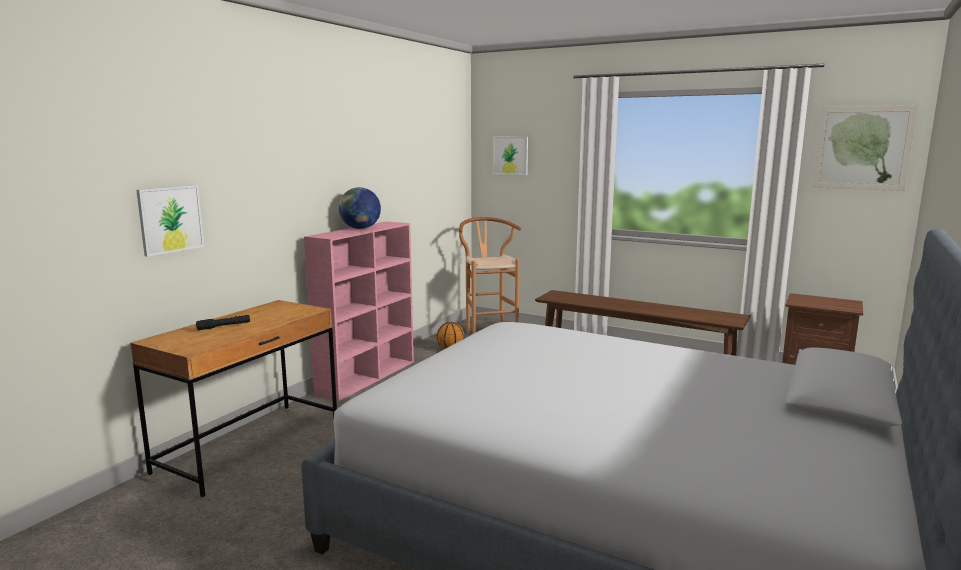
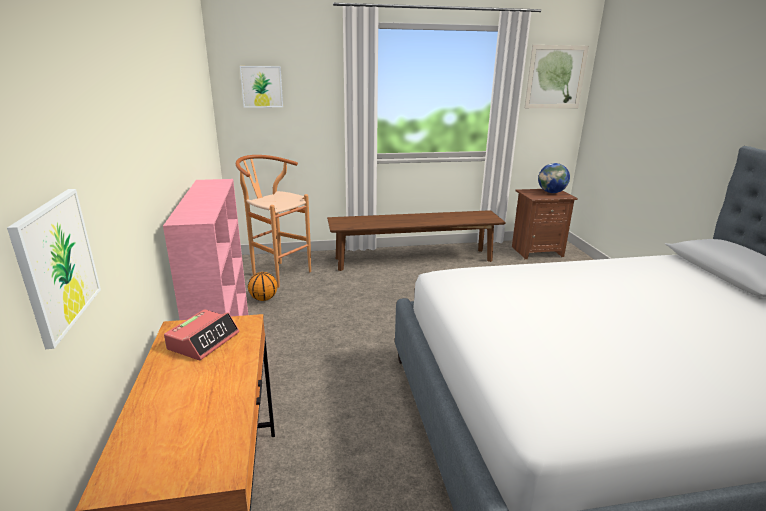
camera: 40 degrees left, 10 degrees up
black flashlight [196,315,250,330] -> none
globe [339,187,381,229] -> globe moved to [538,163,570,193]
none -> alarm clock [164,309,239,360]

